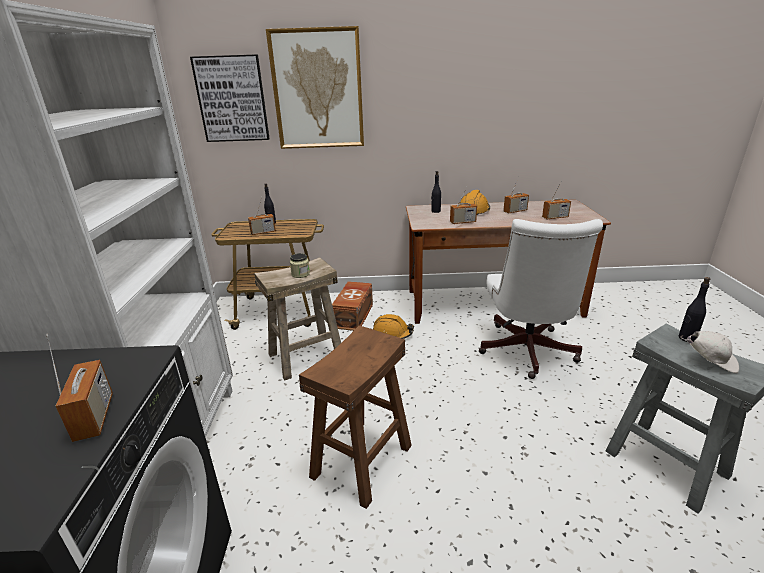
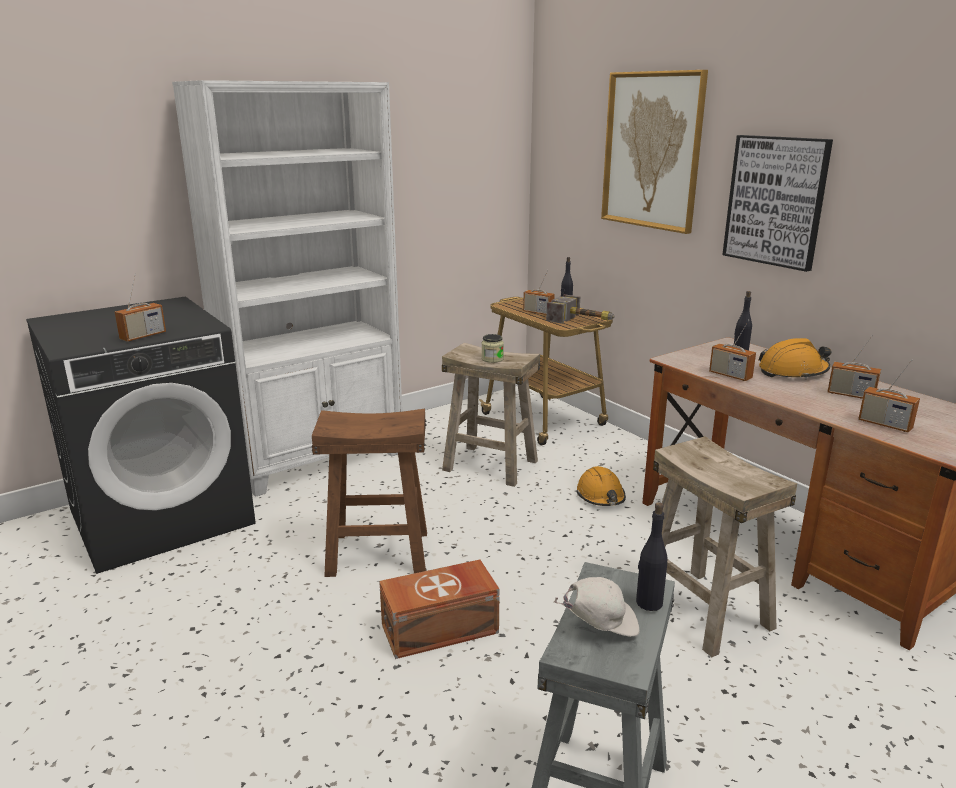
camera: 55 degrees right, 5 degrees down
picture [190,54,270,142] -> picture moved to [722,135,833,272]
brown storage box [332,281,373,331] -> brown storage box moved to [379,559,500,659]
white office chair [479,219,603,379] -> beige stool [653,436,797,657]
white cap [680,331,739,373] -> white cap turned 90 degrees counterclockwise [553,577,640,637]
none -> hammer [546,294,615,324]

